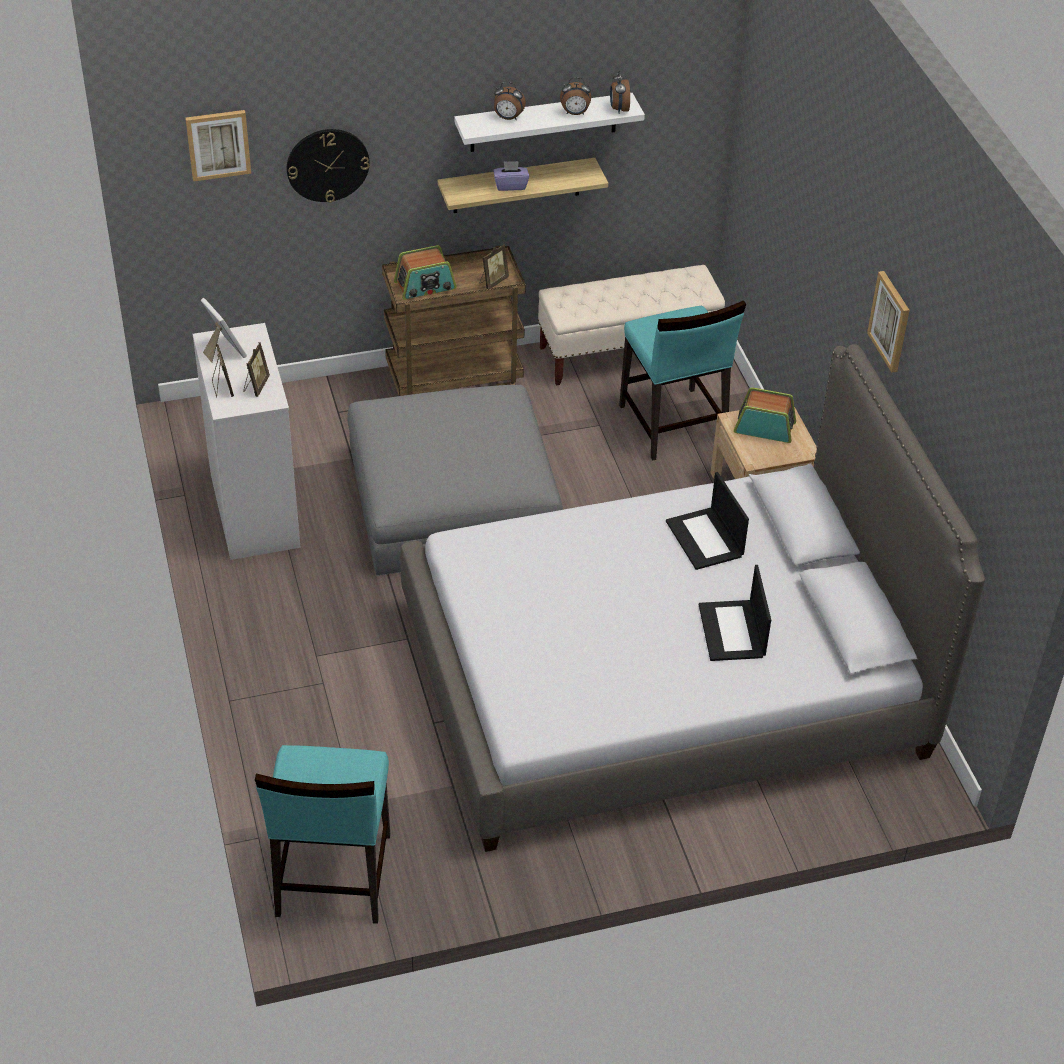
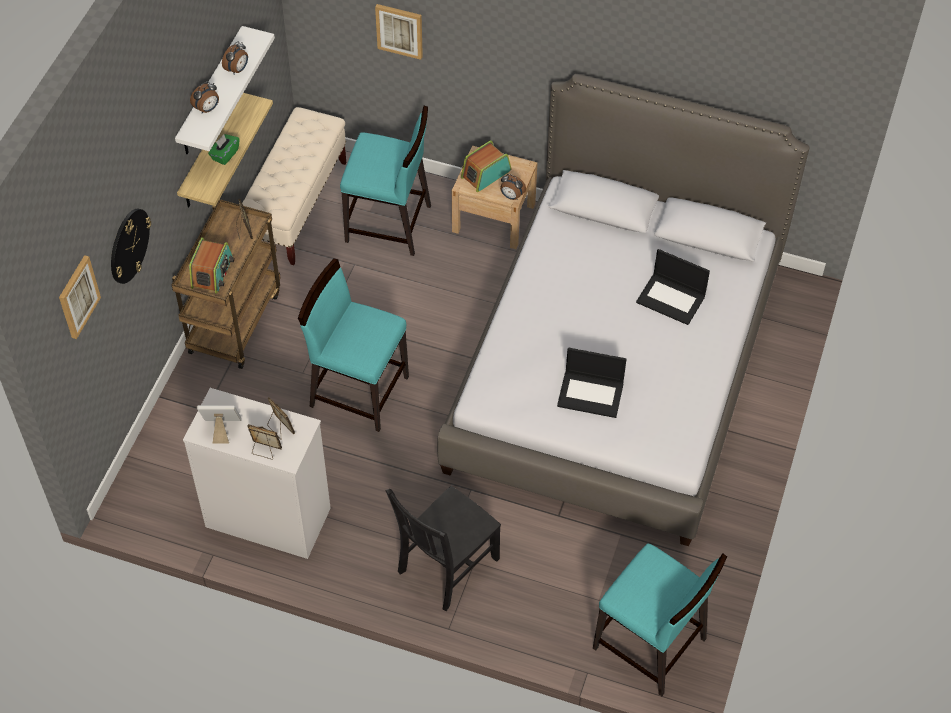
camera: 55 degrees left, 10 degrees up
grey ottoman [347,385,563,576] -> turquoise chair [298,259,409,432]
purple tissue box [493,161,529,191] -> green tissue box [208,134,240,165]
alarm clock [610,71,630,113] -> alarm clock moved to [500,174,526,200]
laptop [666,472,749,570] -> laptop moved to [557,347,627,418]
picture [867,271,910,373] -> picture moved to [375,4,423,60]
none -> black chair [386,486,501,611]

